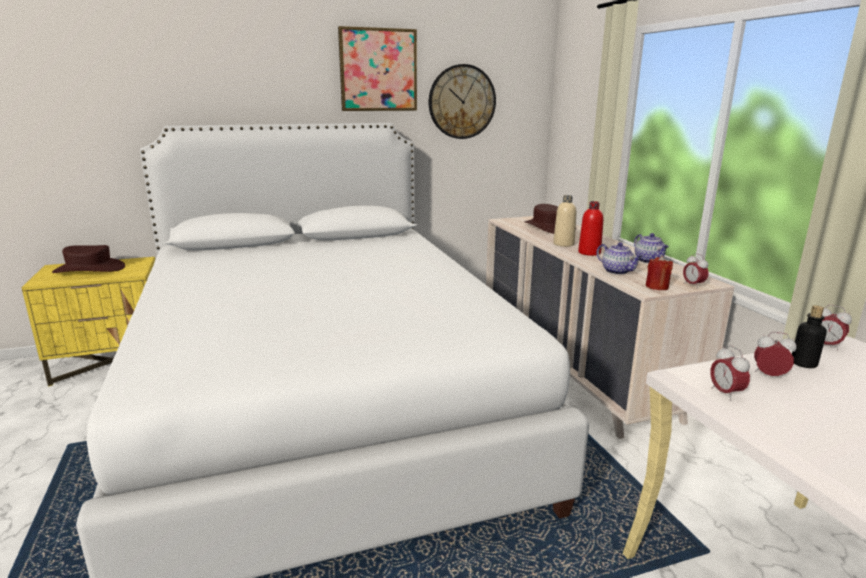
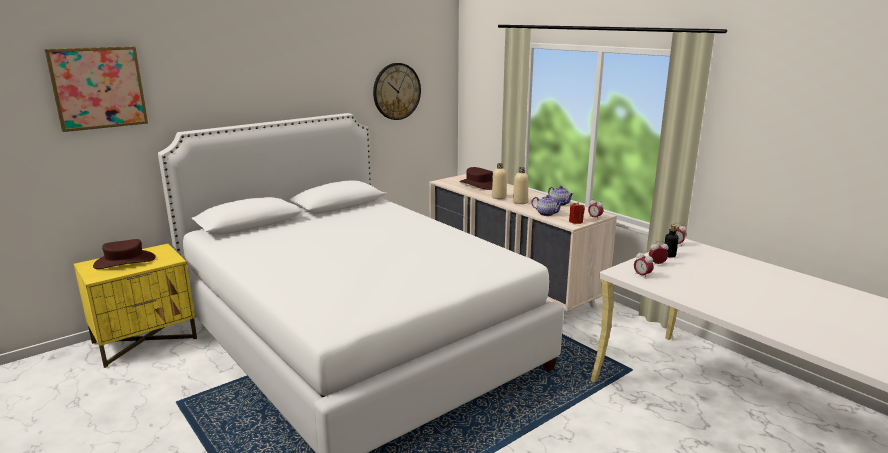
camera: 20 degrees left, 0 degrees up
picture [338,26,417,111] -> picture moved to [45,46,148,132]
red bottle [578,201,603,256] -> beige bottle [513,167,528,204]

